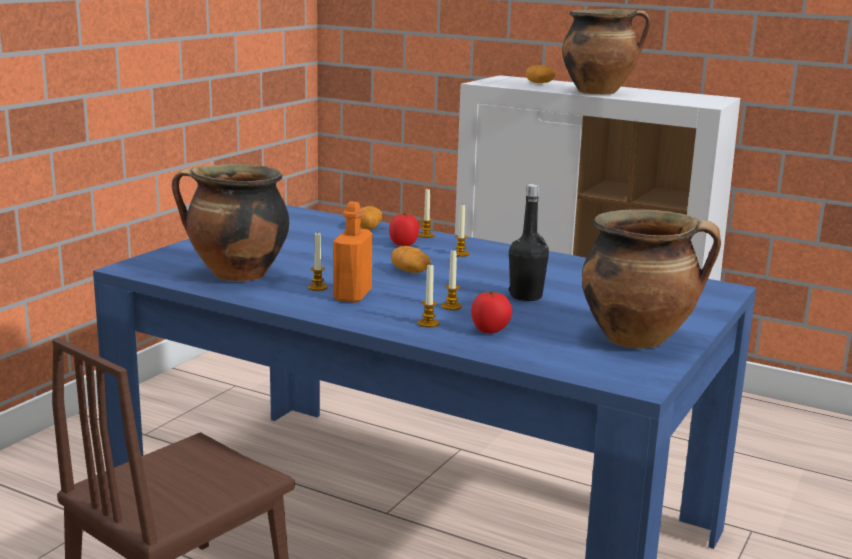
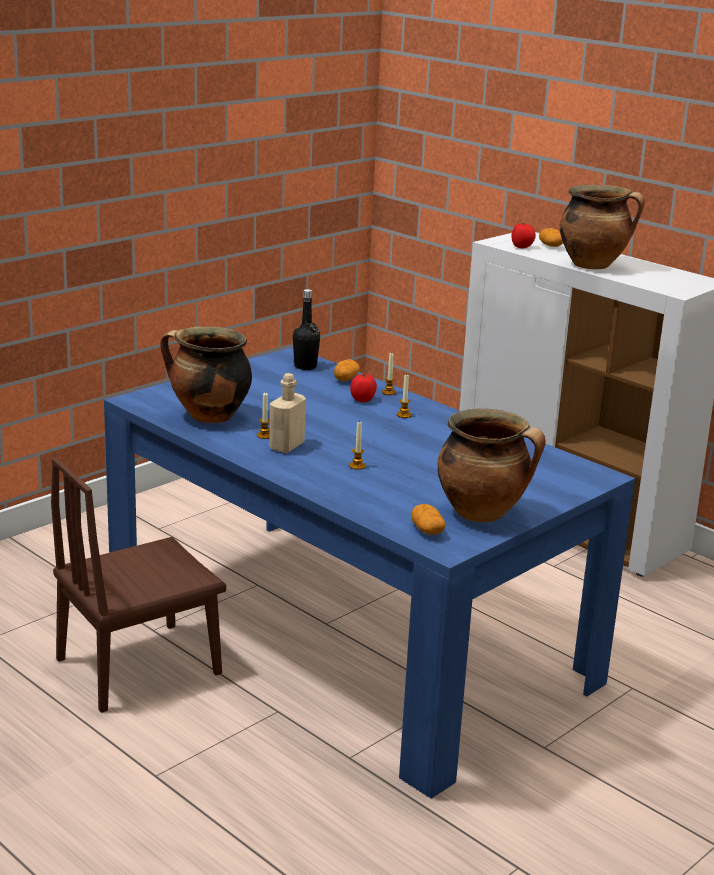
camera: 15 degrees right, 5 degrees up
orange bottle [333,201,372,303] -> beige bottle [269,373,306,453]
potato [391,246,430,273] -> potato moved to [411,504,446,535]
candle [418,263,439,328] -> none
tomato [471,292,512,334] -> tomato moved to [511,223,536,248]
black bottle [509,184,549,301] -> black bottle moved to [293,289,320,370]

